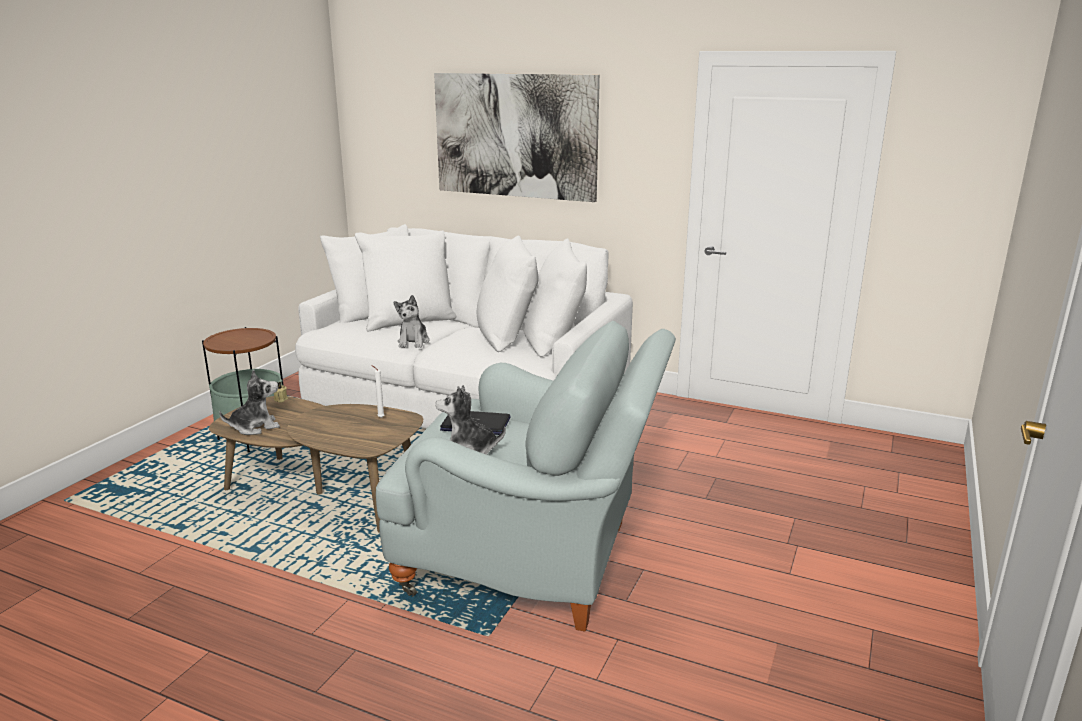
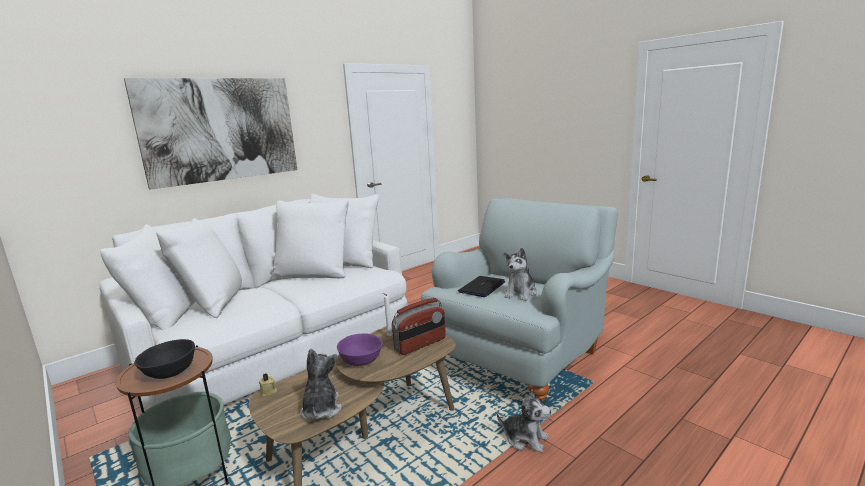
camera: 65 degrees left, 5 degrees down
plush toy [394,295,429,348] -> plush toy moved to [497,389,551,453]
none -> black bowl [134,339,195,379]
none -> purple bowl [337,333,383,366]
none -> radio [392,298,446,355]

